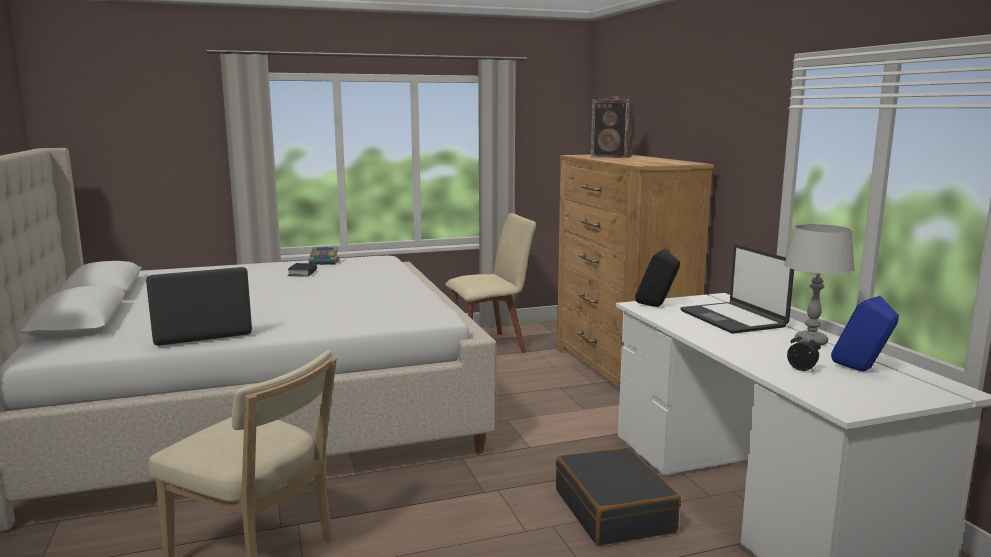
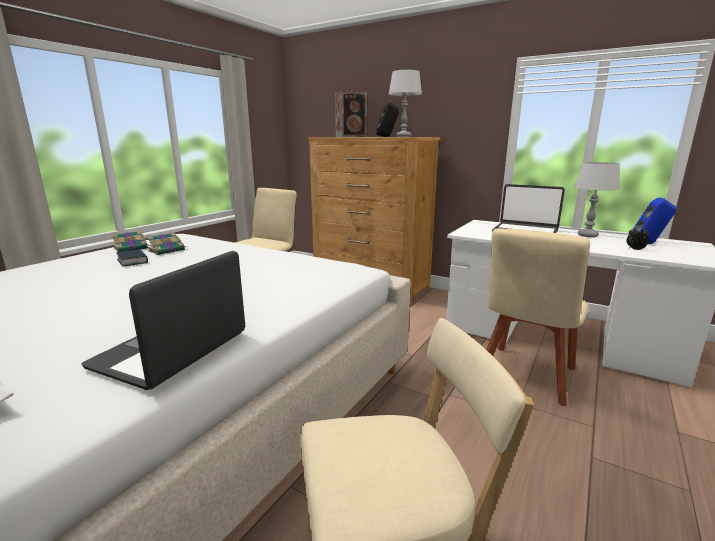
camera: 40 degrees left, 5 degrees up
black suitcase [556,447,681,546] -> beige chair [486,228,590,406]
black speaker [635,249,680,307] -> black speaker moved to [376,102,399,137]
none -> book [147,232,186,255]
none -> grey table lamp [389,70,422,137]

